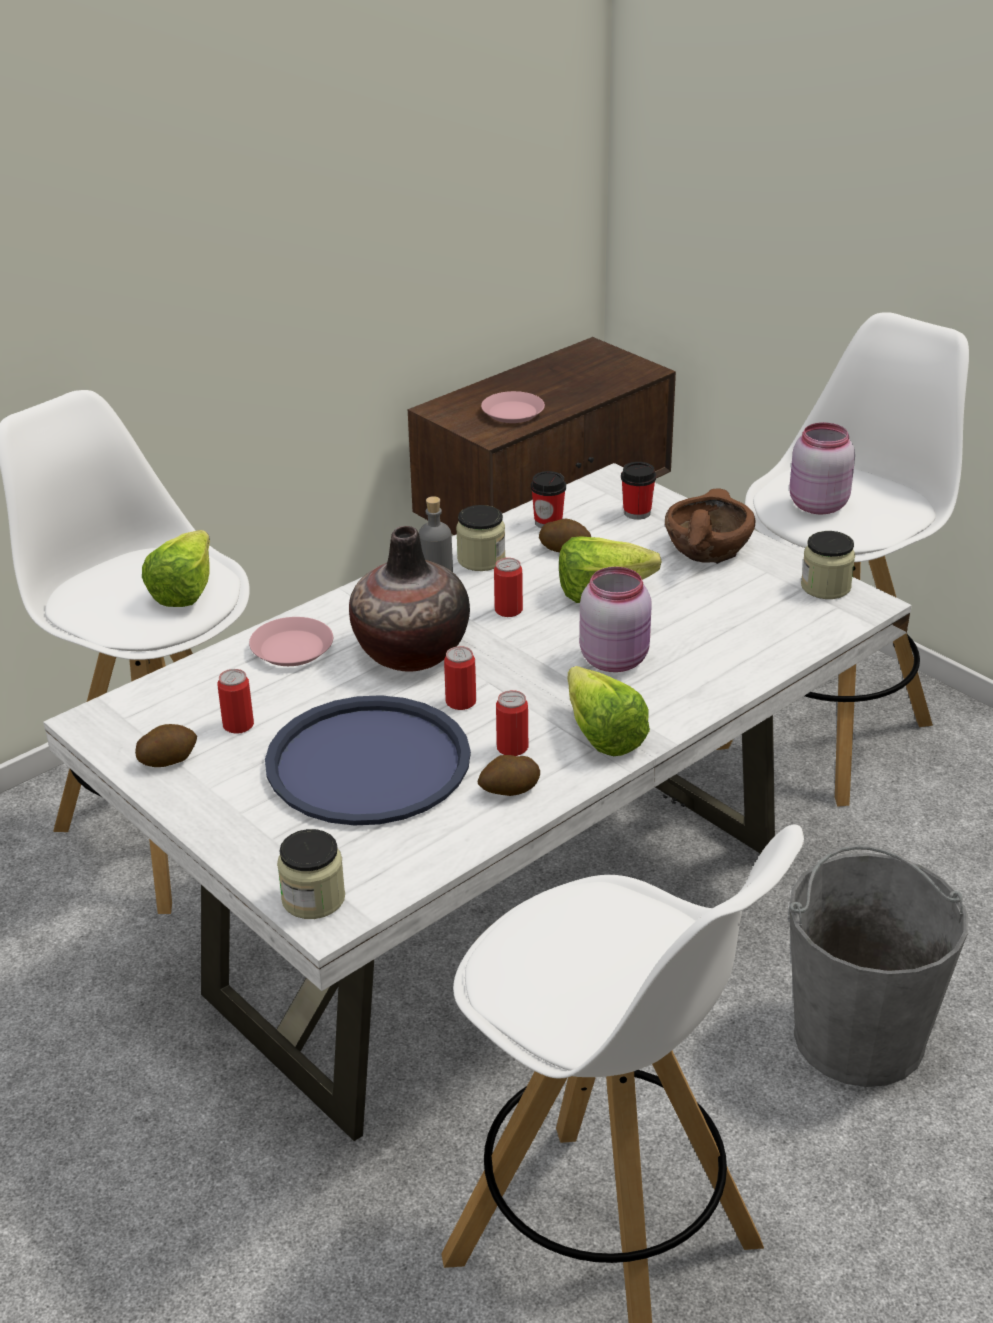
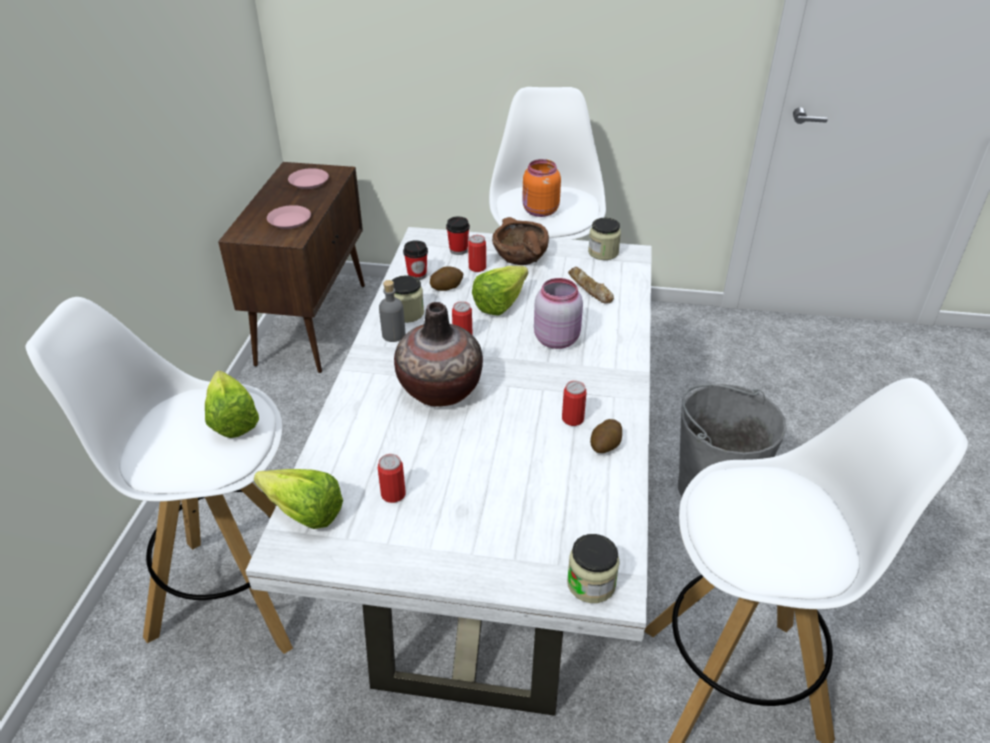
camera: 40 degrees left, 5 degrees up
potato [135,724,197,767] -> none
pink plate [249,617,333,666] -> pink plate moved to [288,168,329,189]
blue tray [265,695,471,826] -> none
can [444,646,476,710] -> can moved to [468,235,486,272]
lettuce [568,666,650,756] -> lettuce moved to [254,469,343,529]
pink jar [790,423,855,514] -> orange jar [522,159,561,217]
none -> bread [568,267,614,304]

